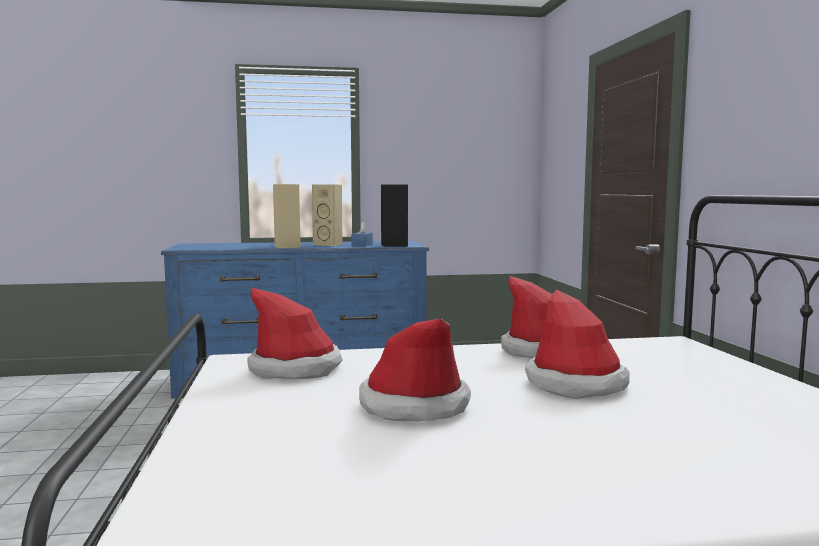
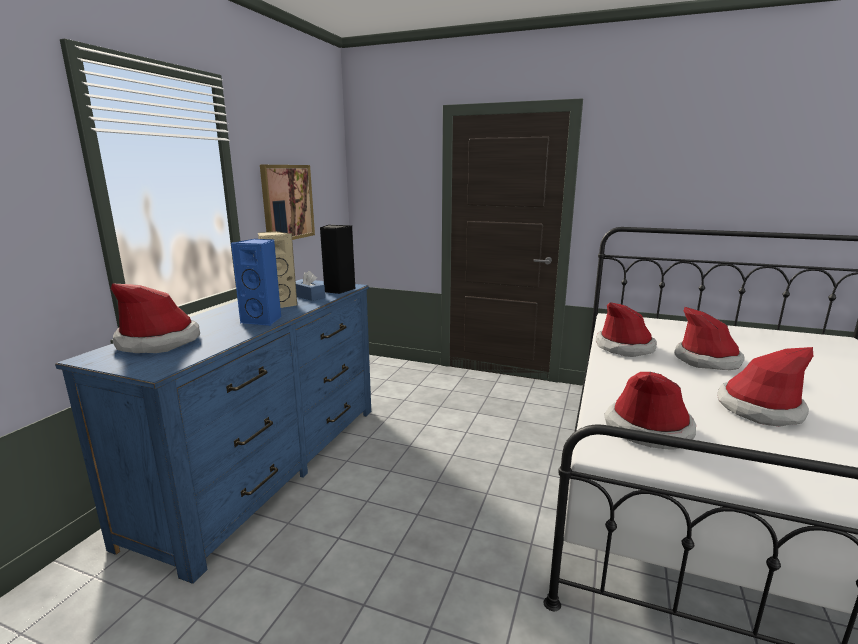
camera: 60 degrees left, 10 degrees up
beige speaker [273,184,301,248] -> blue speaker [231,239,282,326]
none -> hat [111,283,200,353]
none -> picture [260,165,315,240]

